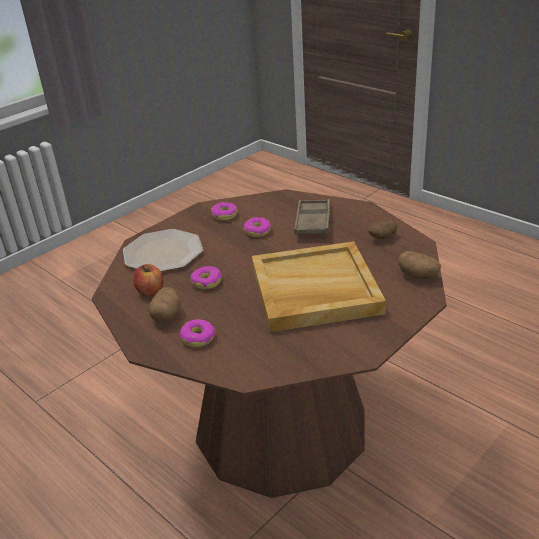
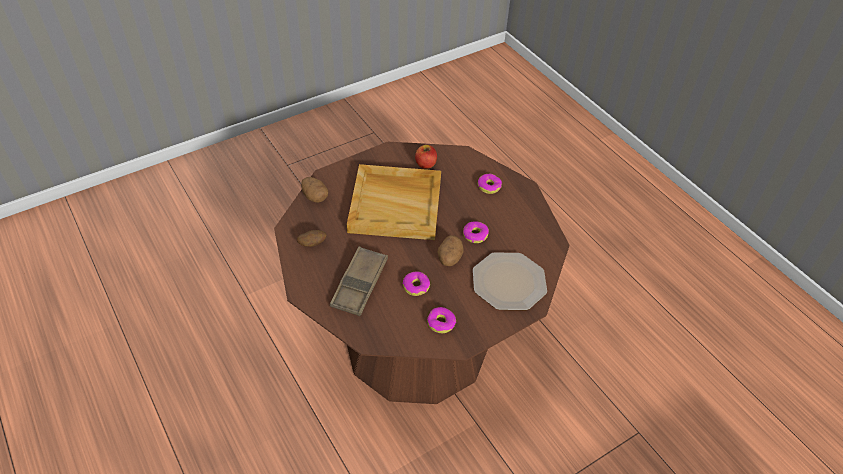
camera: 170 degrees left, 15 degrees up
apple [134,264,163,296] -> apple moved to [415,145,437,169]
potato [148,287,181,322] -> potato moved to [437,235,464,266]

